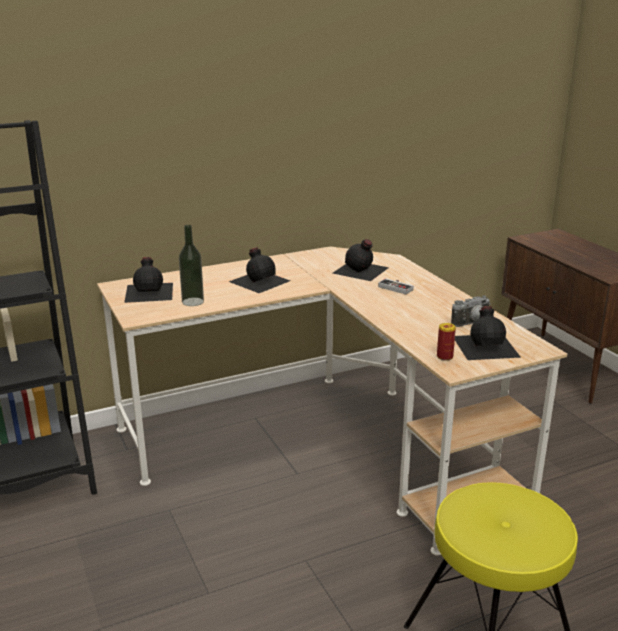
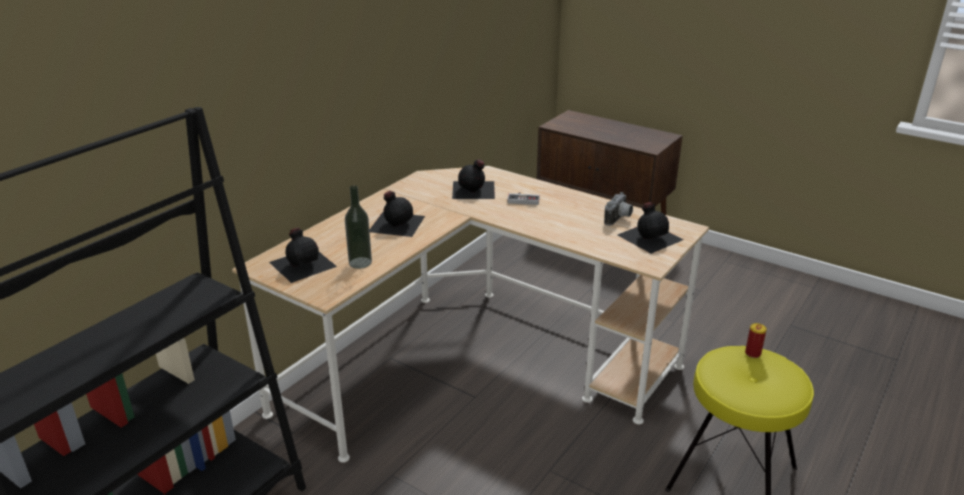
camera: 30 degrees left, 5 degrees up
can [437,323,456,361] -> can moved to [745,323,767,358]

